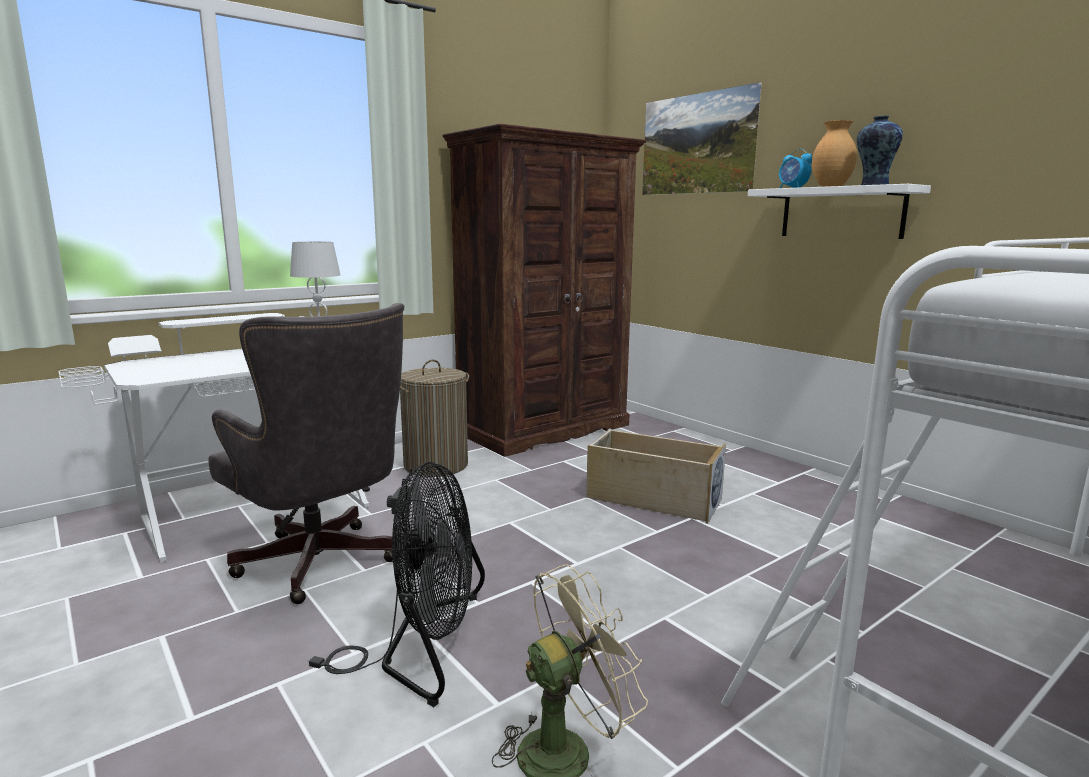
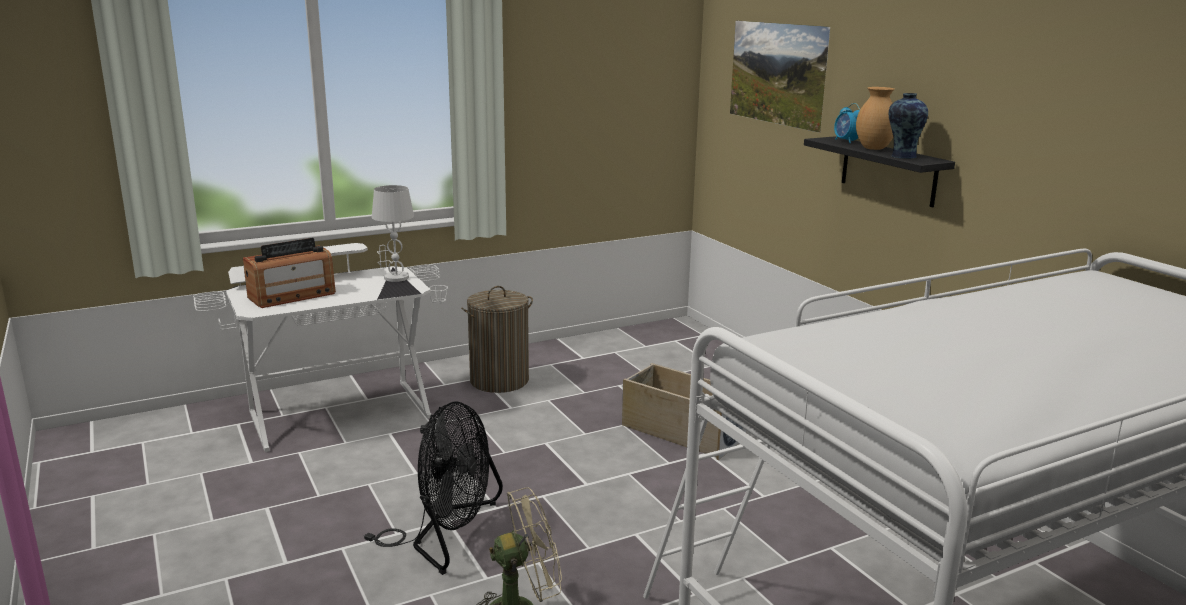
camera: 10 degrees right, 5 degrees up
grey office chair [209,303,404,604] -> none
brown wardrobe [442,124,647,457] -> none
white shelf [748,184,931,239] -> black shelf [804,136,955,207]
none -> radio [243,238,336,308]

